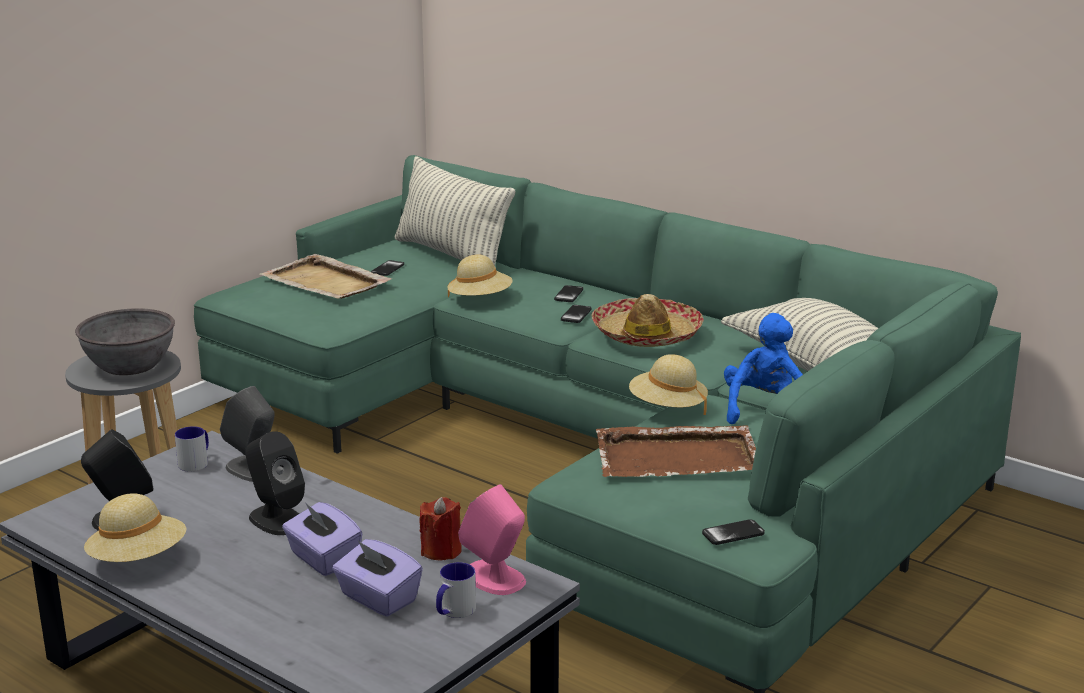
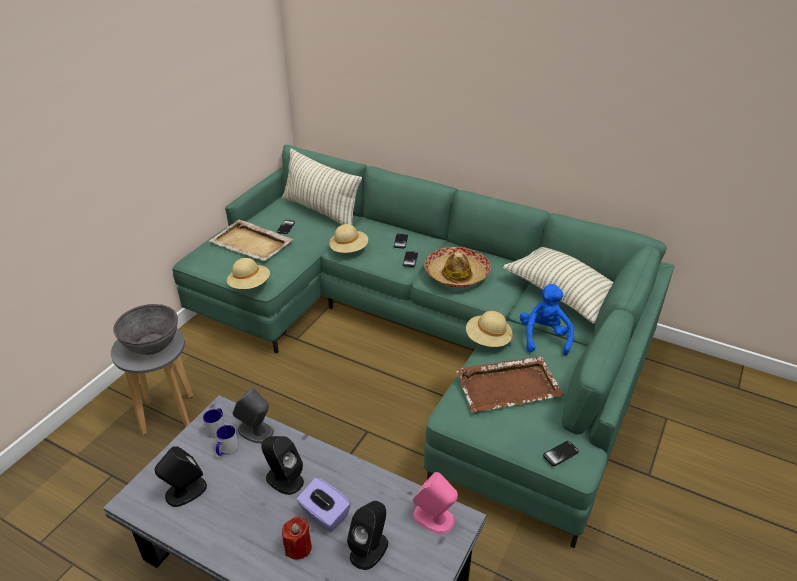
camera: 10 degrees left, 15 degrees up
beige hat [84,493,187,562] -> beige hat moved to [227,258,270,289]
purple tissue box [332,539,423,617] -> black speaker [347,501,388,570]
red candle [420,497,462,560] -> red candle moved to [282,516,312,560]
mug [436,562,476,618] -> mug moved to [216,425,239,456]

